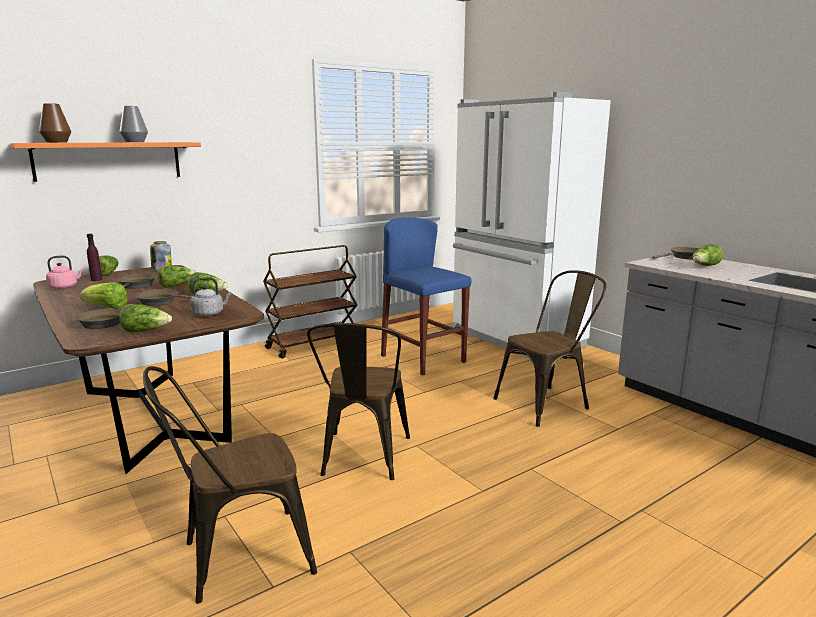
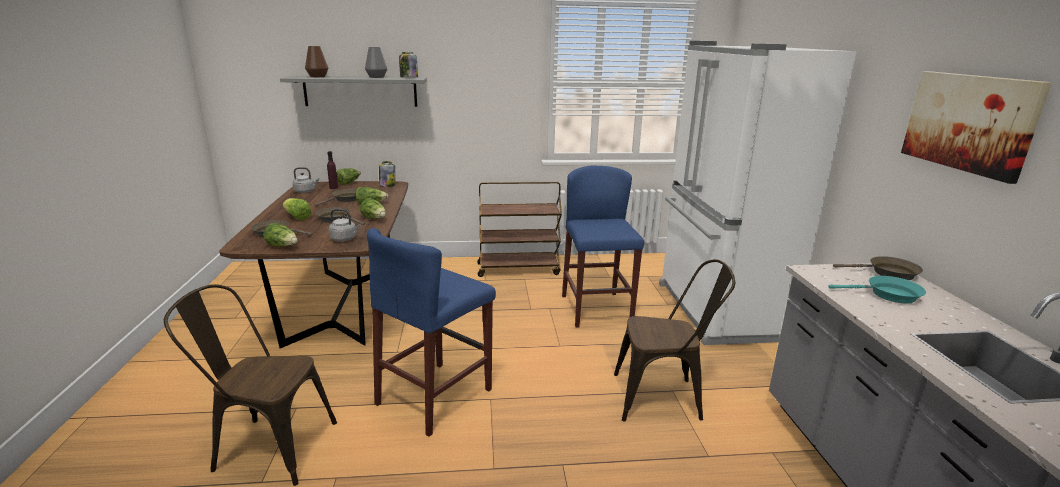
camera: 30 degrees right, 5 degrees up
orange shelf [10,142,201,182] -> grey shelf [280,76,427,107]
pink kettle [46,256,84,289] -> grey kettle [293,167,319,193]
brown chair [307,323,410,480] -> blue stool [367,228,496,437]
lettuce [692,244,723,266] -> turquoise frying pan [828,276,926,303]
none -> jar [399,52,418,77]
none -> picture [901,71,1052,184]

